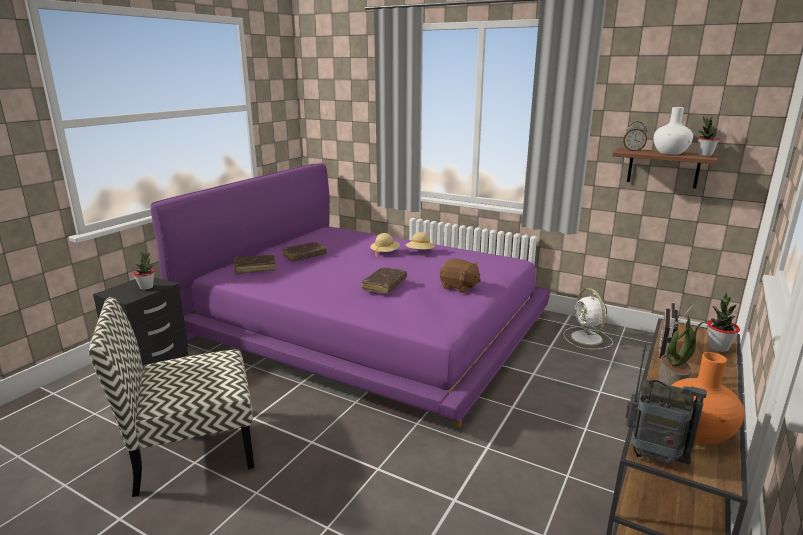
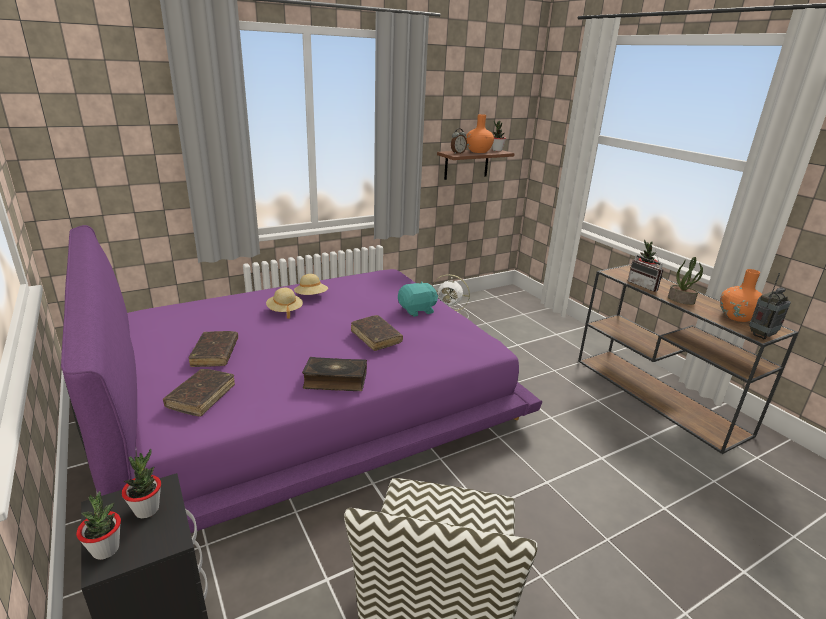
camera: 60 degrees left, 5 degrees up
brown plush toy [440,258,481,293] -> turquoise plush toy [398,281,438,317]
white vase [654,107,693,155] -> orange vase [466,114,494,153]
none -> potted plant [76,491,121,560]
none -> book [302,357,367,391]

